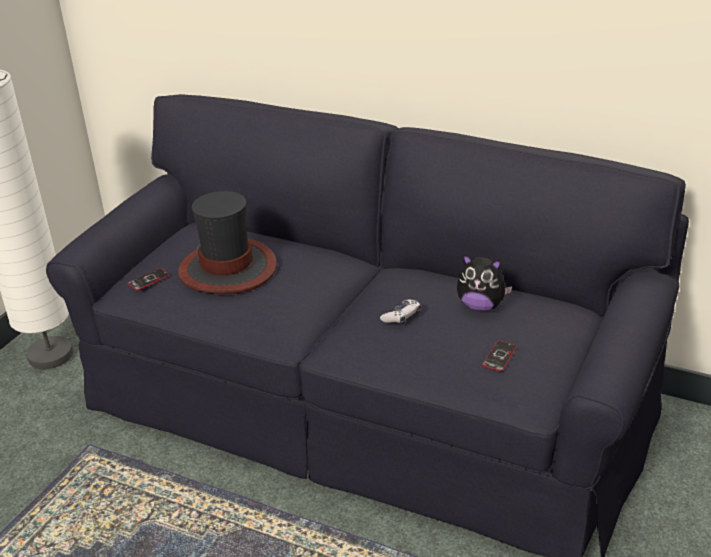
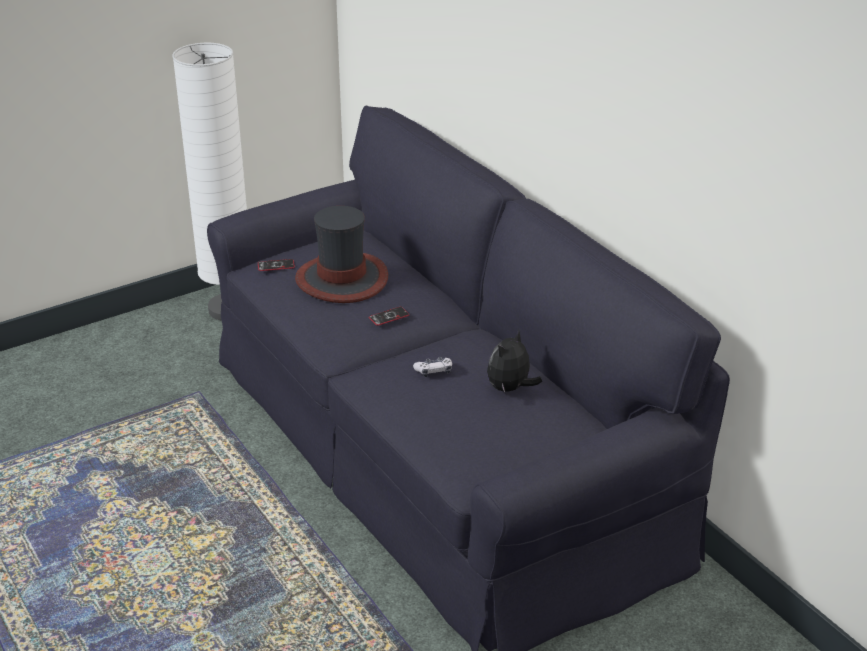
camera: 30 degrees right, 0 degrees up
plush toy [457,254,512,311] -> plush toy turned 75 degrees clockwise [487,329,542,393]
phone [482,341,517,372] -> phone moved to [369,306,410,326]

